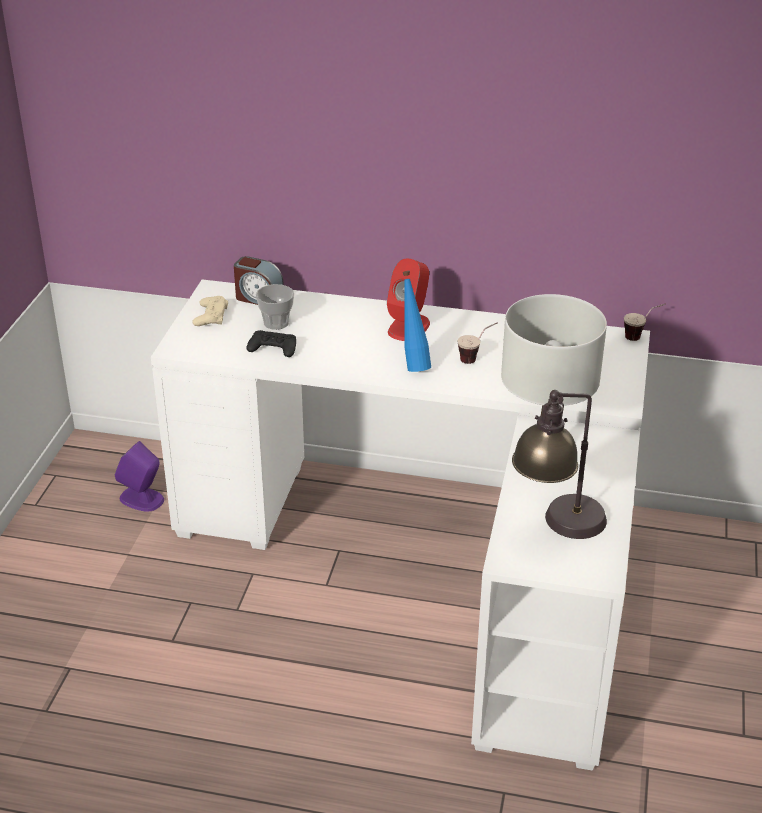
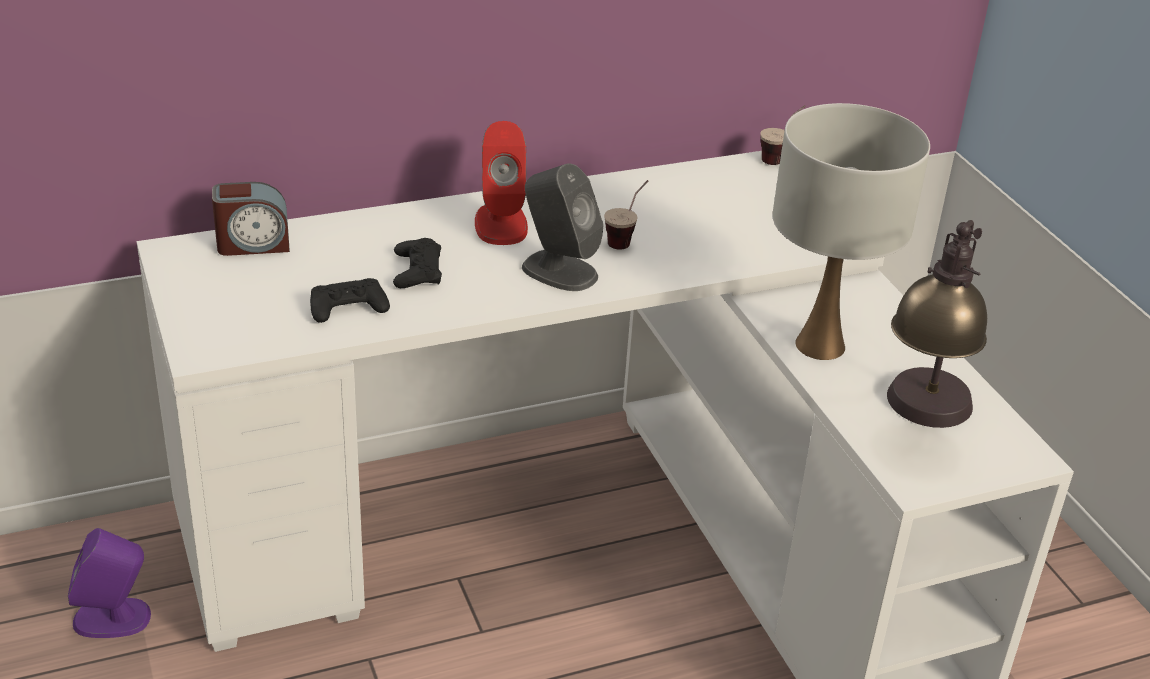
camera: 35 degrees left, 0 degrees up
beige game controller [192,296,228,326] -> none
cup [256,284,294,330] -> none
blue bottle [403,271,431,372] -> grey speaker [522,163,604,291]
none -> black game controller [393,238,442,288]

